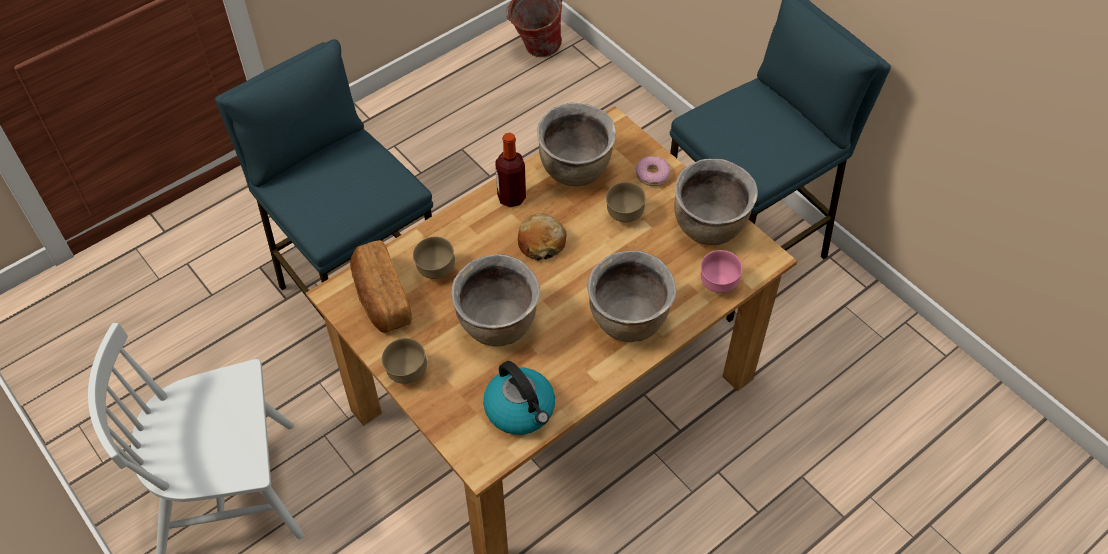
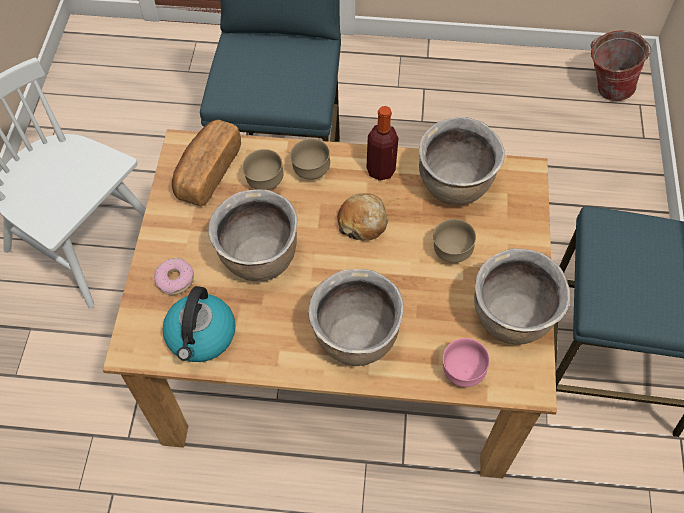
camera: 45 degrees right, 5 degrees up
brown bowl [382,338,427,384] -> brown bowl moved to [290,139,330,179]
donut [636,156,670,186] -> donut moved to [154,258,194,295]

